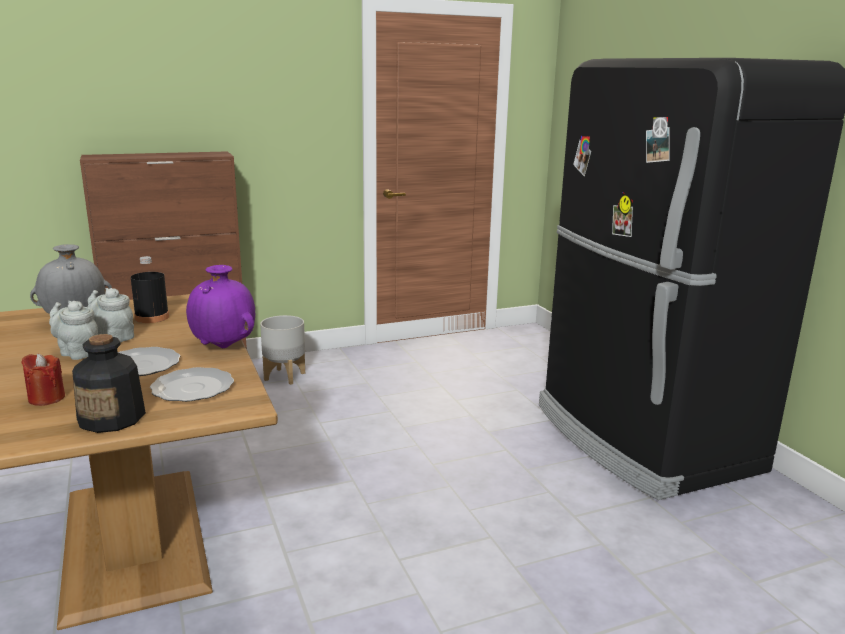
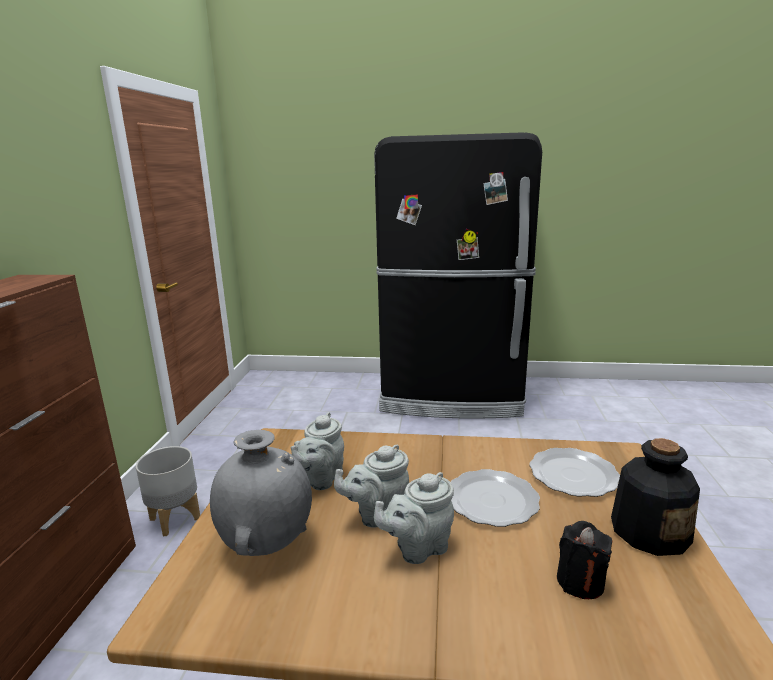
camera: 60 degrees left, 0 degrees up
red candle [21,354,65,406] -> black candle [557,521,612,599]
black bottle [131,256,169,323] -> grey teapot [290,412,344,490]
purple vase [186,265,255,348] -> none

